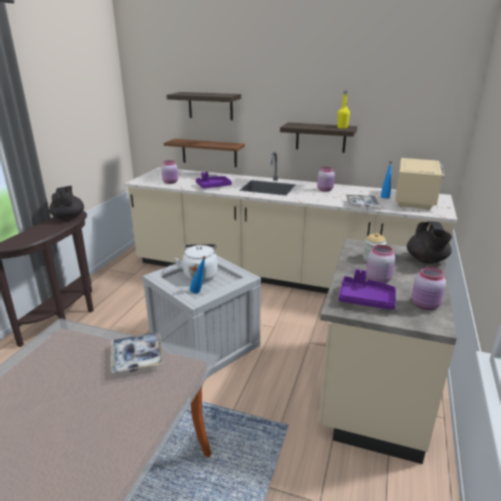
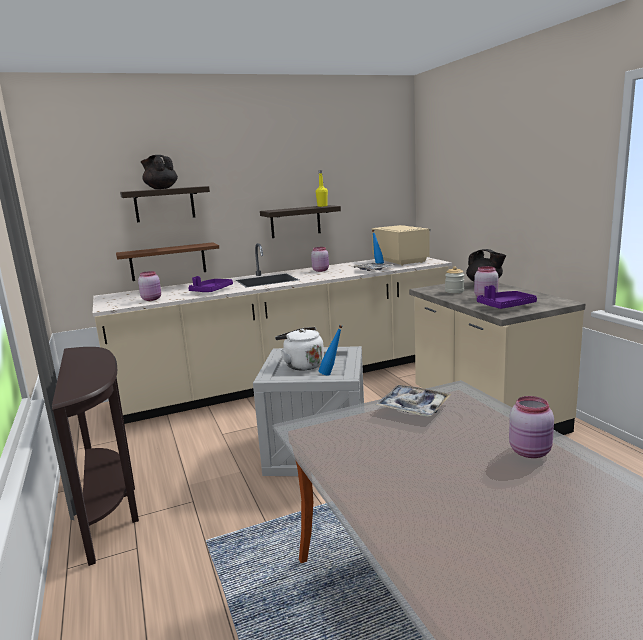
camera: 40 degrees left, 10 degrees down
black teapot [49,186,84,220] -> black teapot moved to [141,155,178,189]
pink jar [411,267,446,310] -> pink jar moved to [509,396,554,458]

